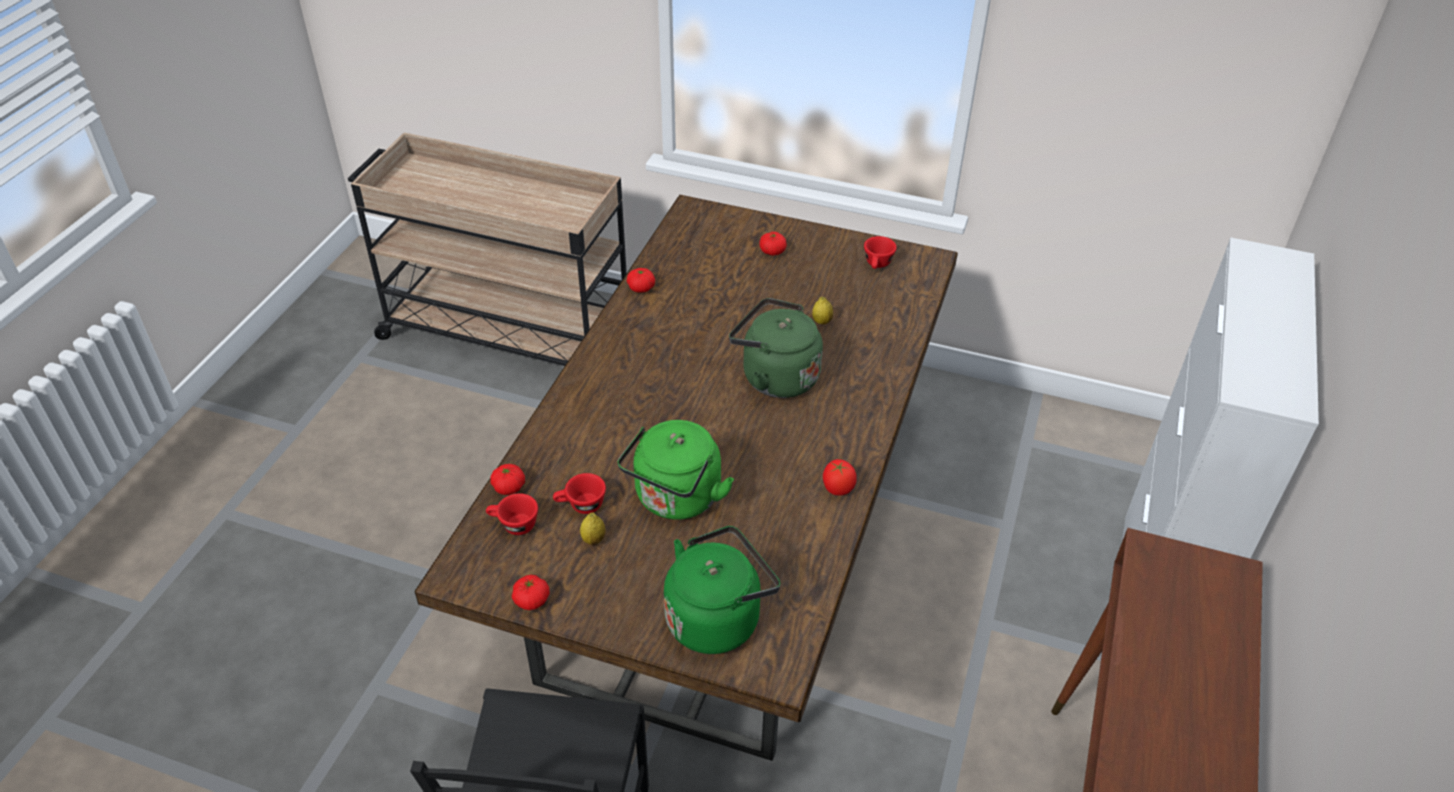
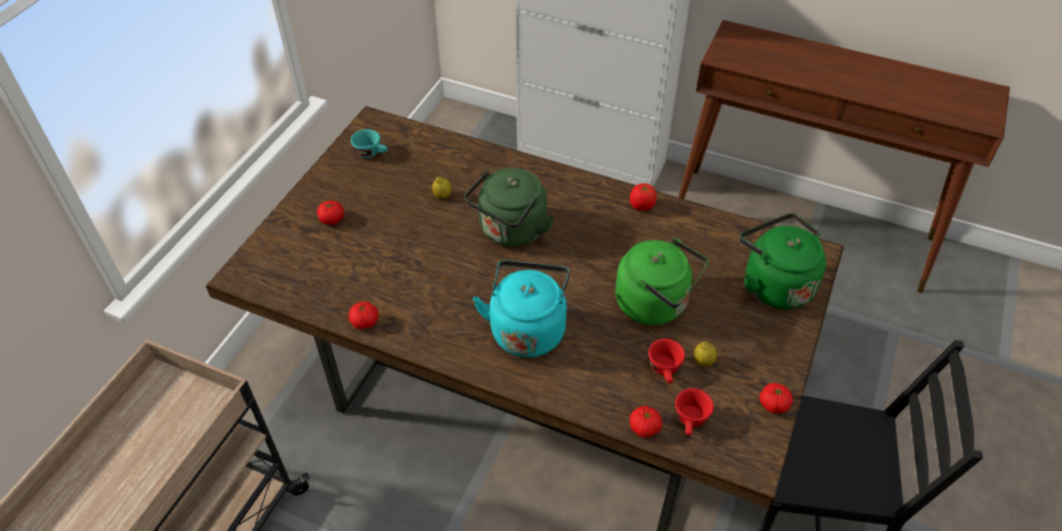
camera: 85 degrees left, 5 degrees up
red cup [864,236,897,269] -> turquoise cup [351,129,388,158]
none -> turquoise kettle [473,260,570,357]

